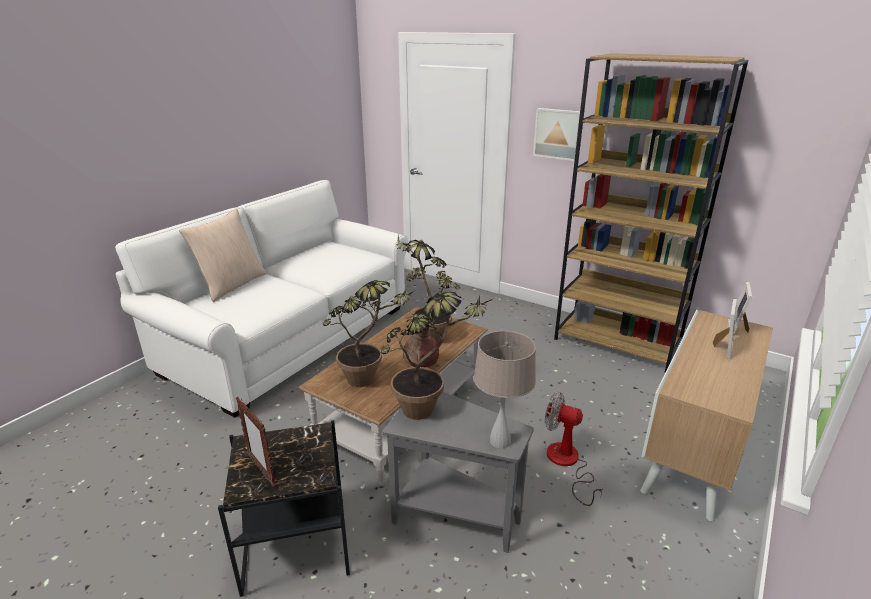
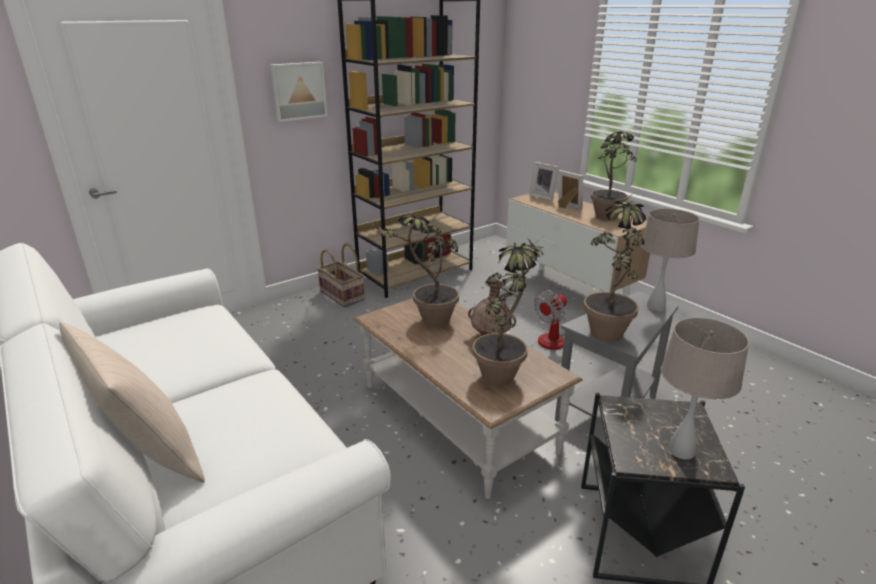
camera: 70 degrees left, 0 degrees up
picture frame [236,397,275,487] -> beige table lamp [661,318,750,460]
none -> basket [317,243,365,307]
none -> potted plant [591,131,637,221]

